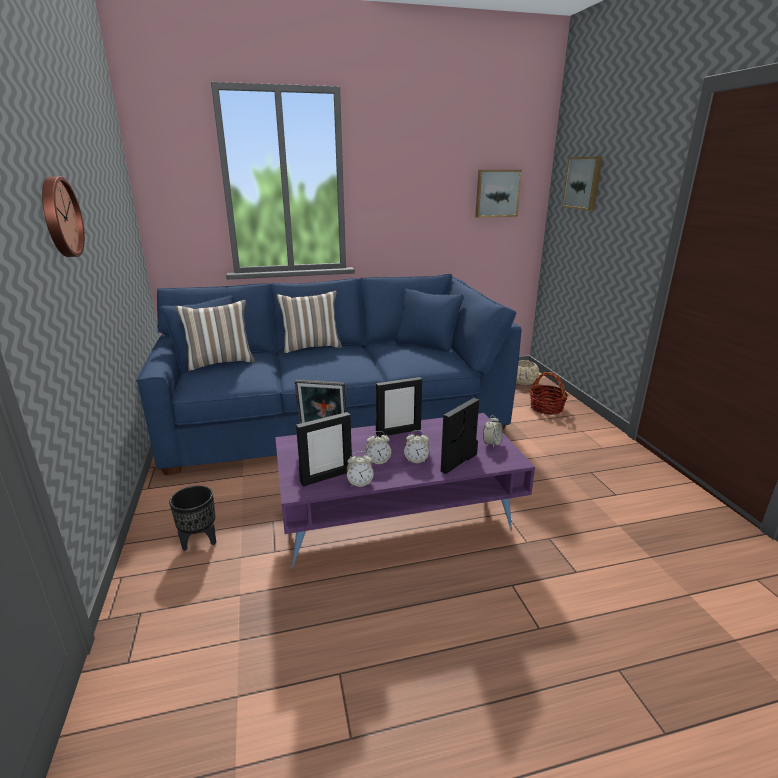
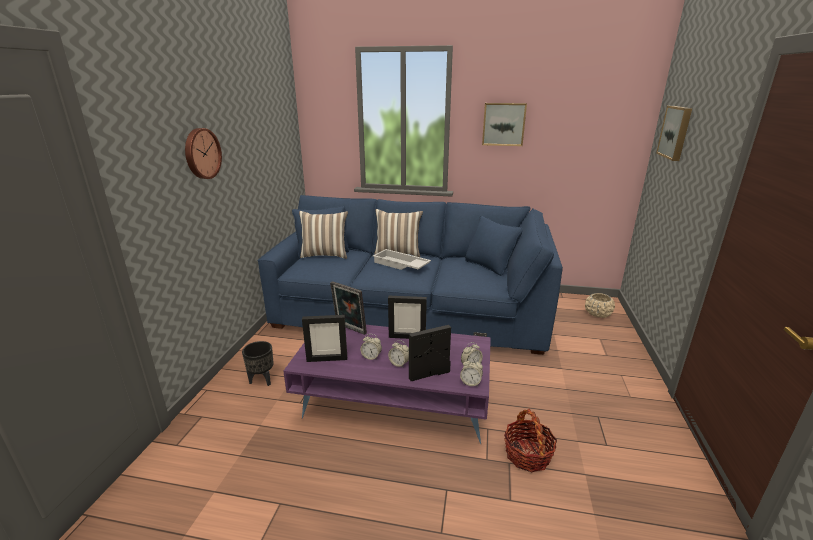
camera: 25 degrees right, 0 degrees up
alarm clock [347,451,374,487] -> alarm clock moved to [460,358,483,387]
picture [475,170,522,218] -> picture moved to [482,103,527,146]
basket [529,372,568,414] -> basket moved to [504,408,557,472]
none -> white tray [373,249,431,270]

